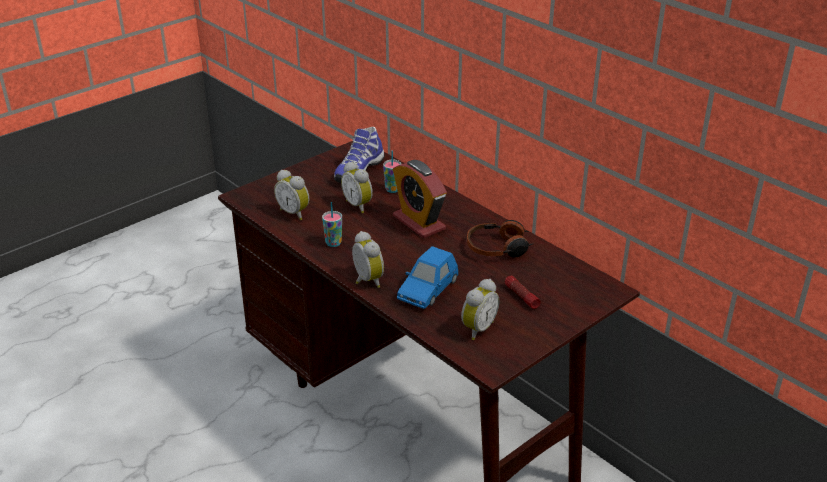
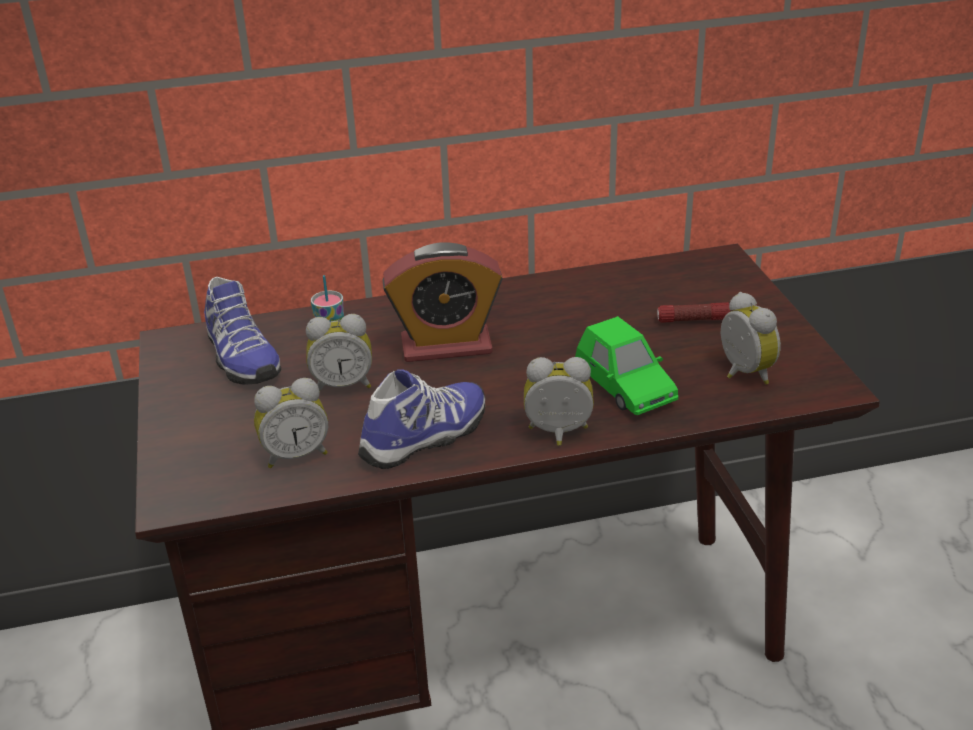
camera: 60 degrees left, 0 degrees up
cup [322,202,342,247] -> shoe [358,369,485,469]
blue toy car [397,246,458,309] -> green toy car [575,316,678,415]
headphones [467,220,534,258] -> none

